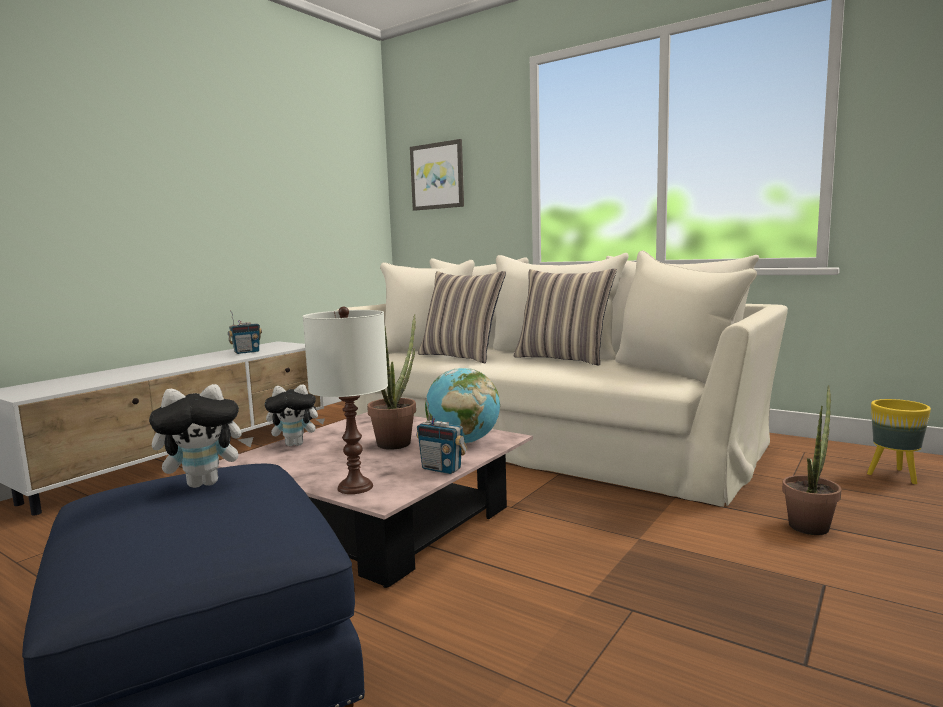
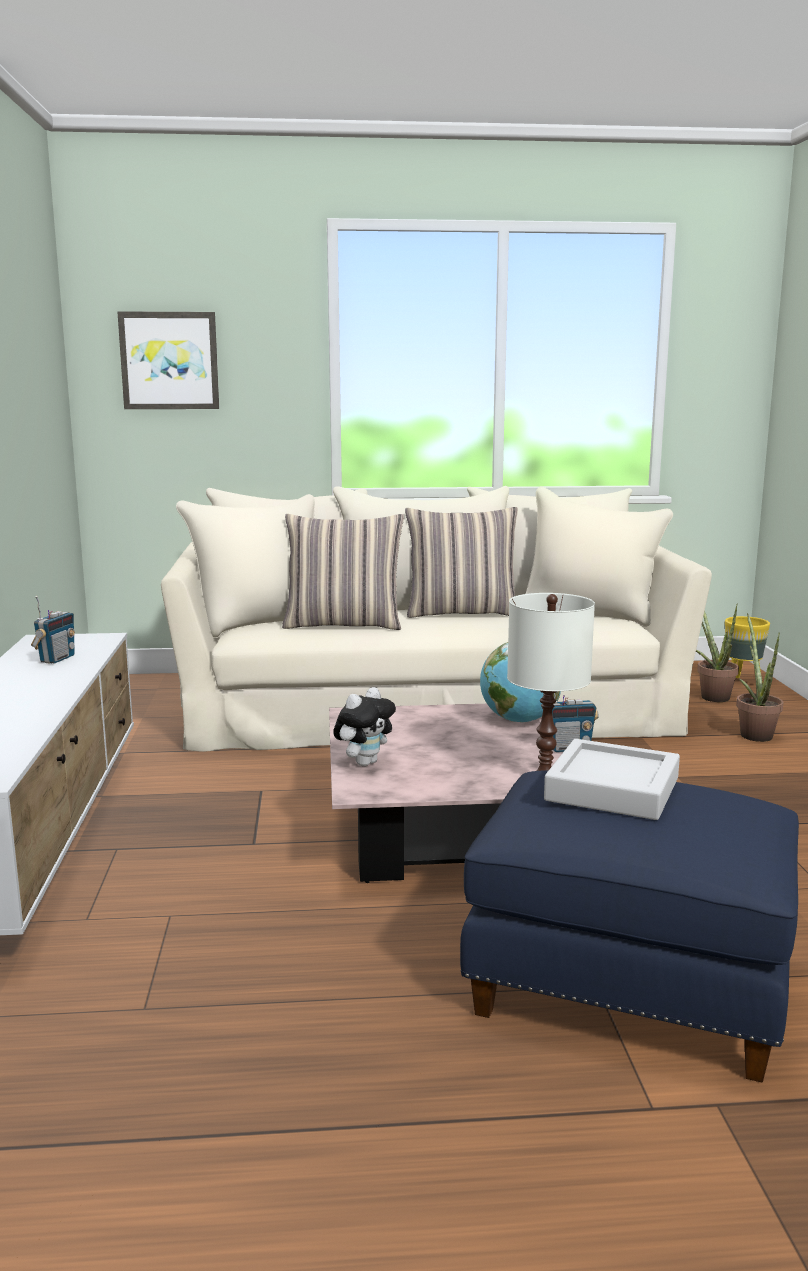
camera: 40 degrees left, 5 degrees up
plush toy [149,384,253,488] -> grey tray [544,739,680,820]
potted plant [367,314,416,450] -> potted plant moved to [696,604,739,702]

